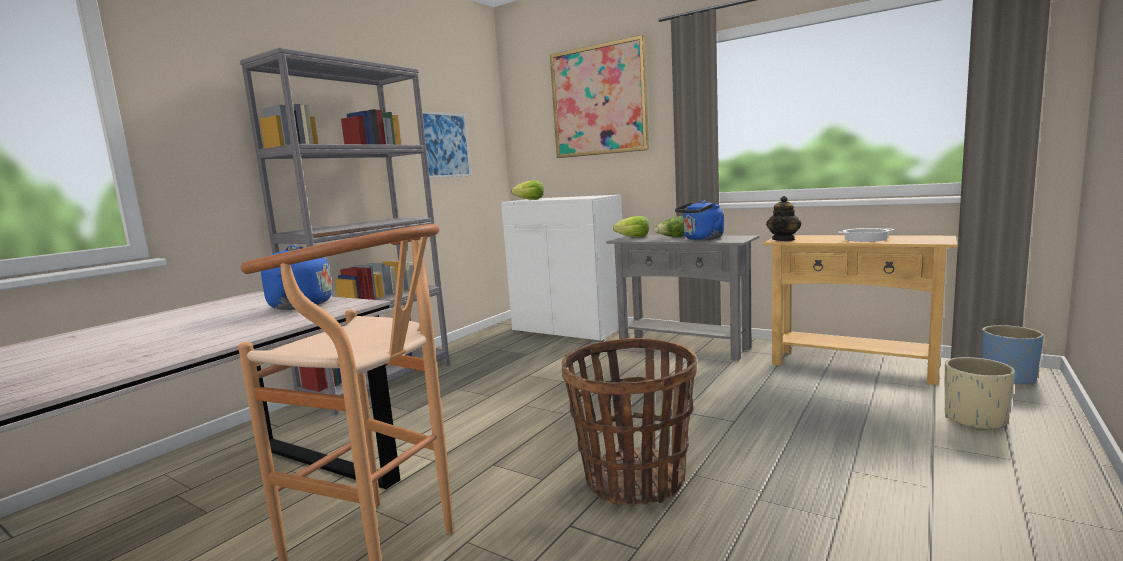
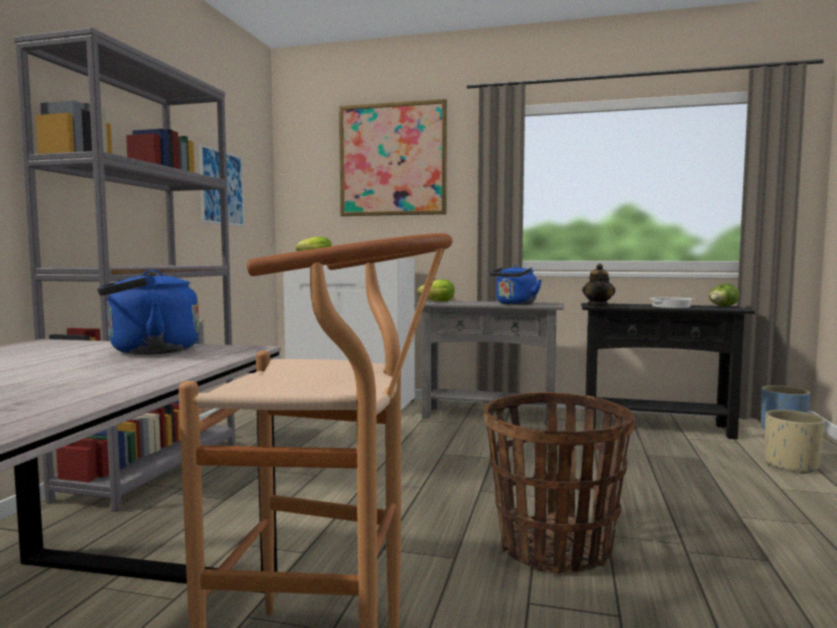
camera: 20 degrees left, 5 degrees down
lettuce [654,216,685,237] -> lettuce moved to [708,284,740,306]
beige console table [763,235,957,385] -> black console table [581,303,755,439]

